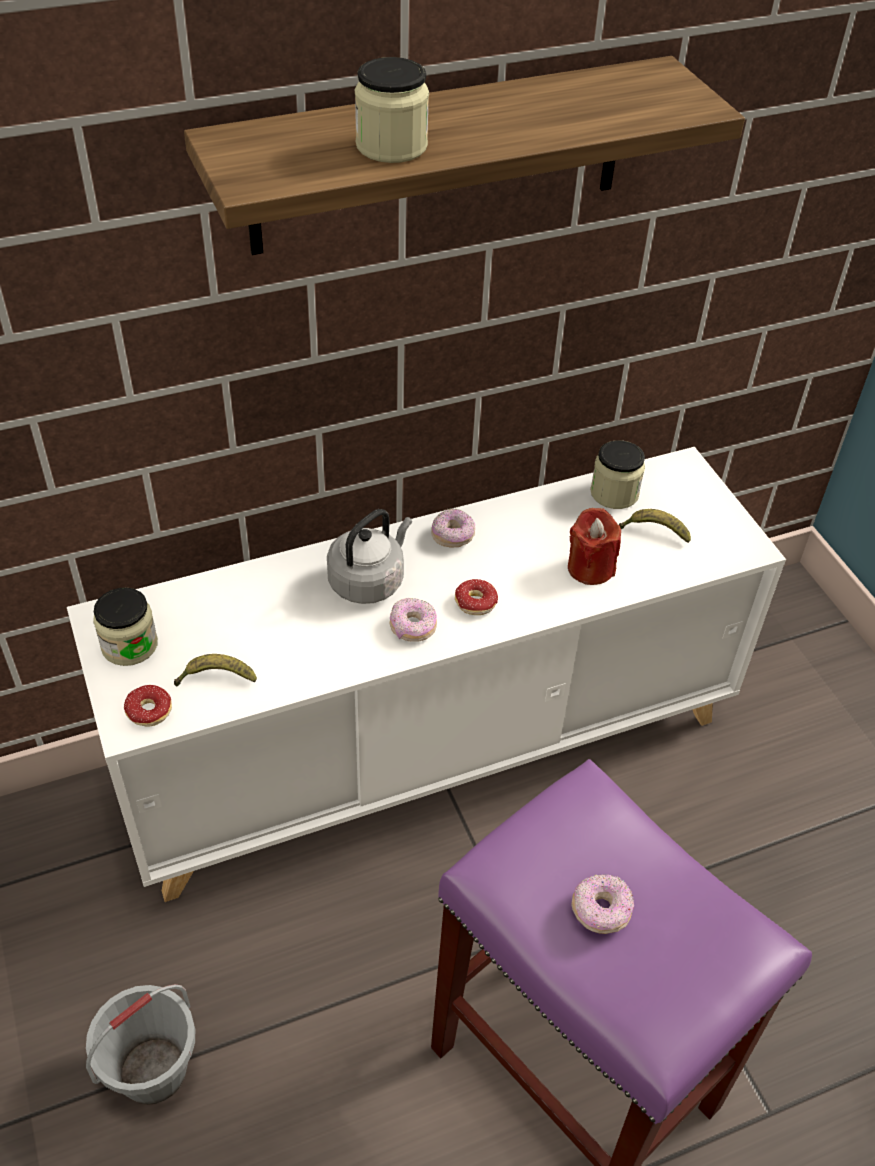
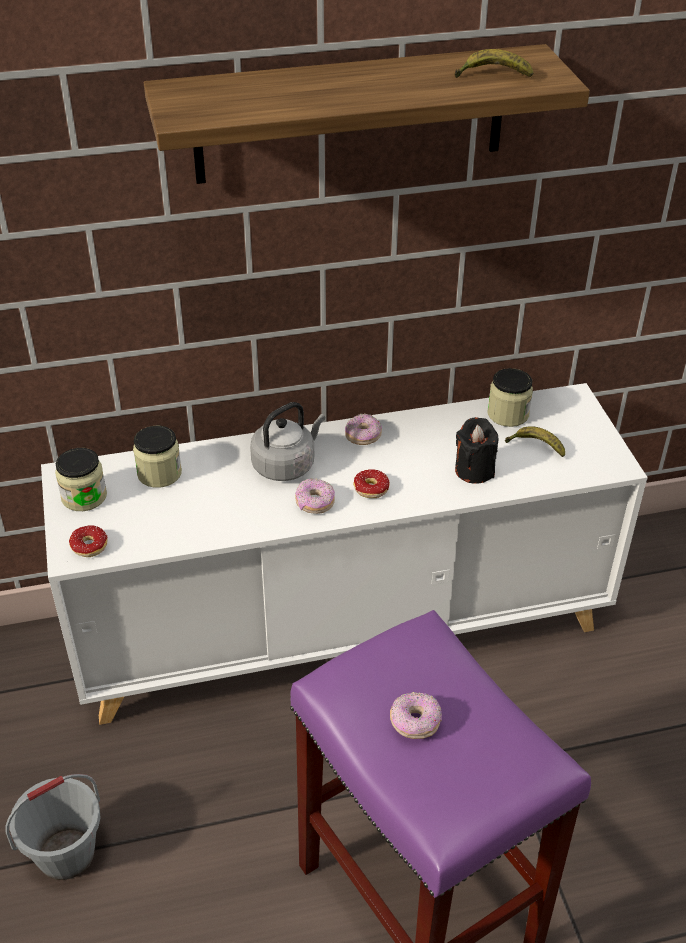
camera: 10 degrees right, 5 degrees down
banana [174,654,257,686] -> banana moved to [454,49,533,78]
jar [355,57,429,163] -> jar moved to [133,426,182,488]
red candle [568,508,621,585] -> black candle [455,417,498,484]

